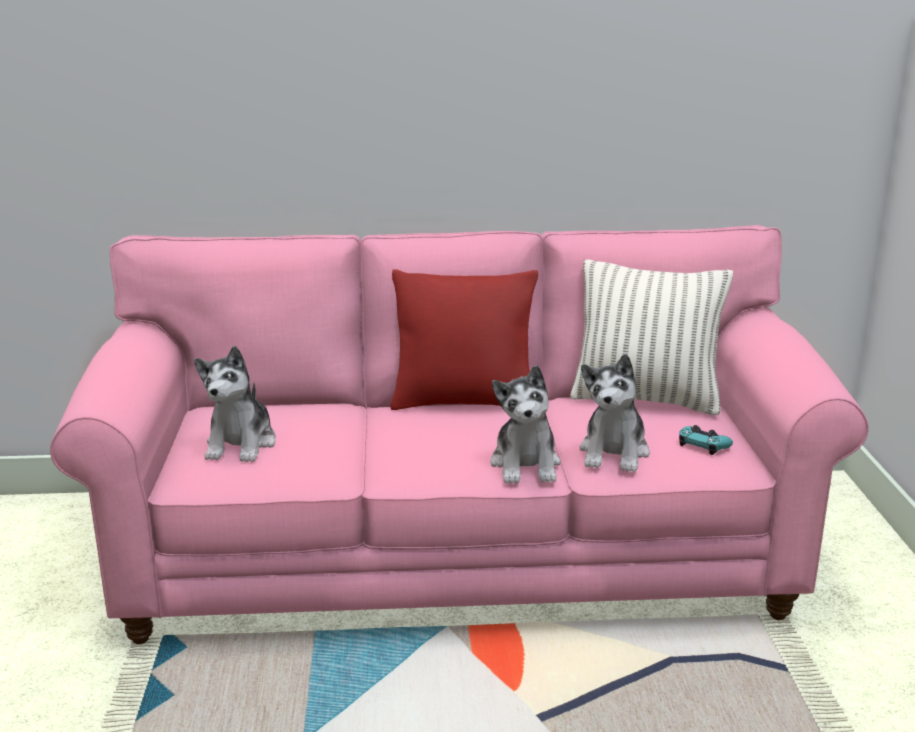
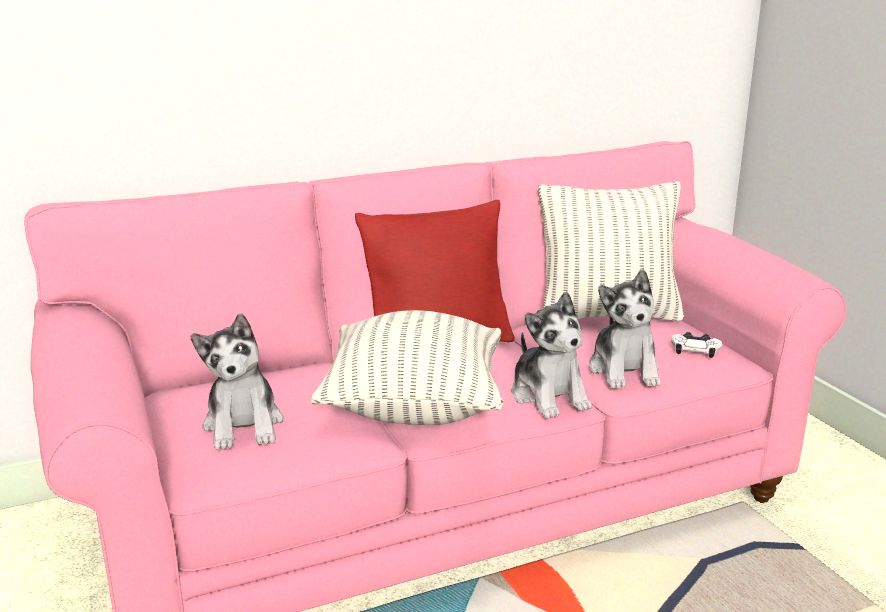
camera: 20 degrees left, 0 degrees up
turquoise game controller [679,425,733,455] -> white game controller [671,332,722,358]
none -> pillow [311,310,503,425]

